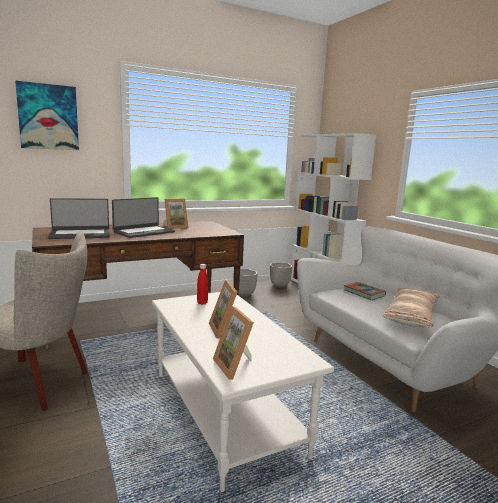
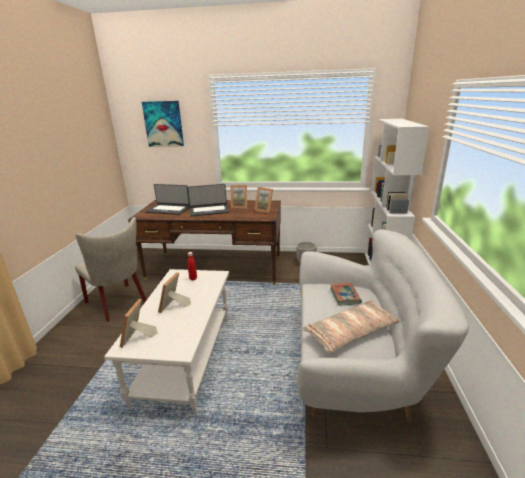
camera: 35 degrees right, 10 degrees up
planter [270,262,292,287] -> none
none -> picture frame [254,187,273,213]

